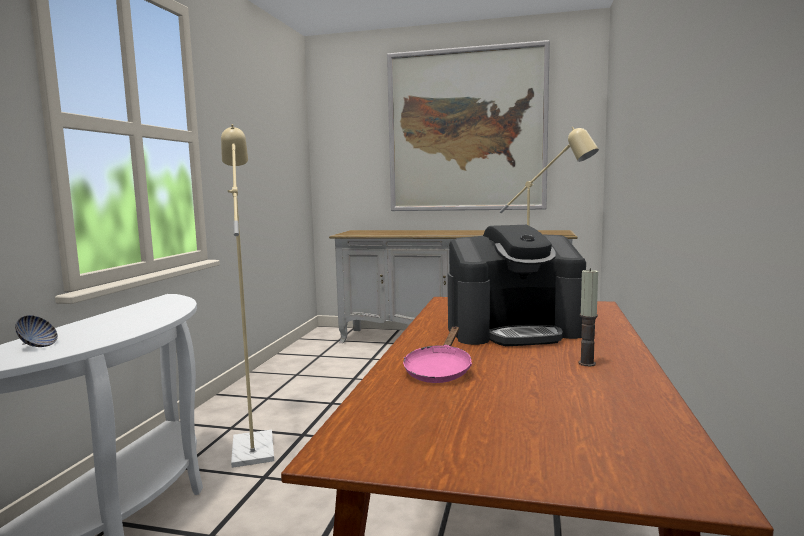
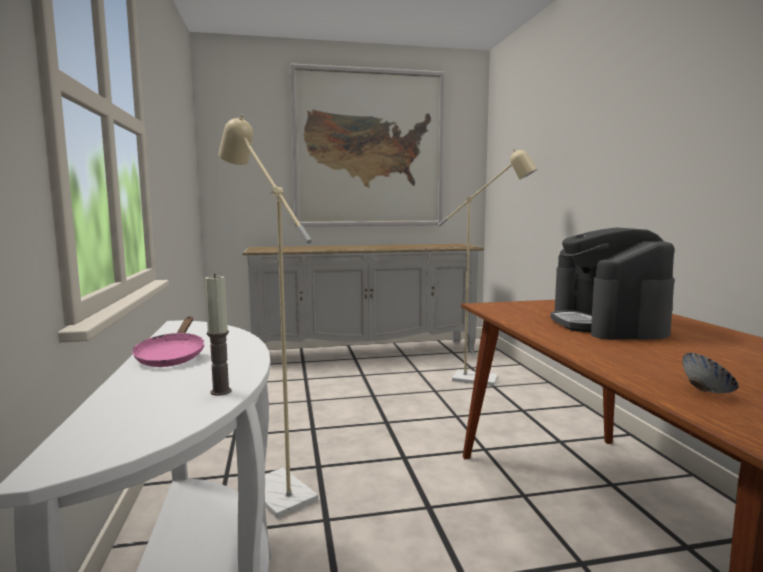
camera: 25 degrees left, 0 degrees up
bowl [15,315,58,347] -> bowl moved to [683,353,739,393]
pink frying pan [403,327,472,383] -> pink frying pan moved to [132,317,204,367]
coffee machine [448,225,586,346] -> coffee machine turned 120 degrees clockwise [551,227,675,340]
candle [579,268,598,366] -> candle moved to [205,274,232,396]

